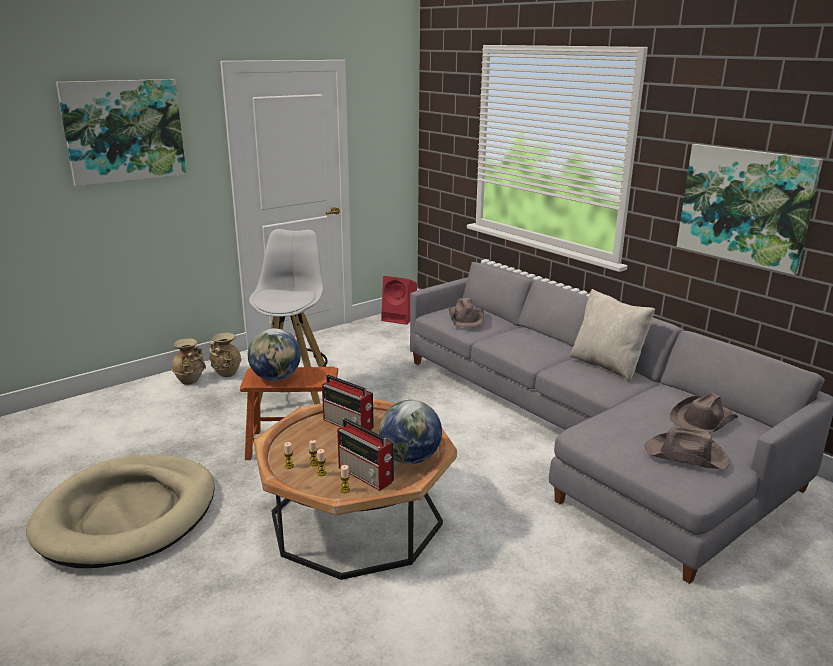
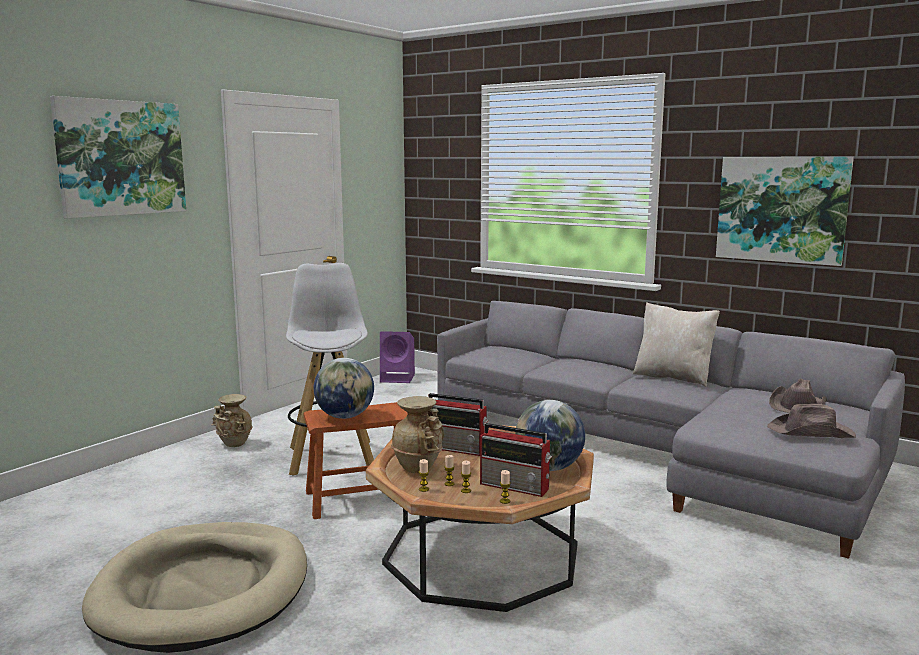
camera: 15 degrees left, 10 degrees down
beige vase [172,339,206,385] -> beige vase moved to [391,396,444,473]
red speaker [381,276,417,325] -> purple speaker [380,331,415,383]
brown hat [449,298,484,327] -> none

